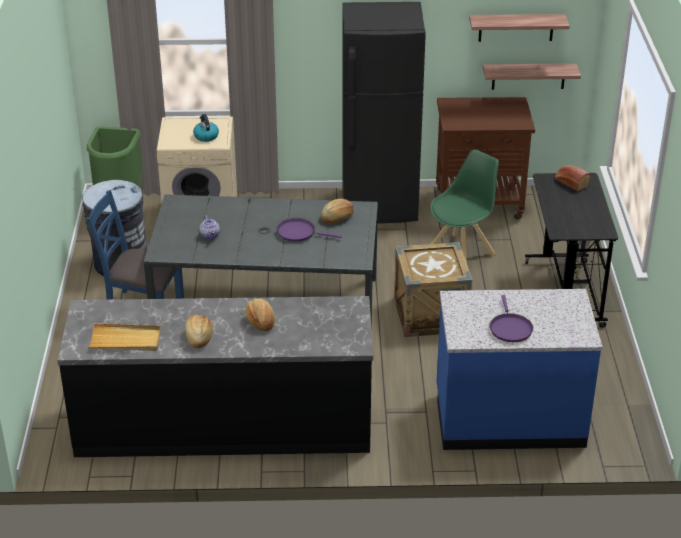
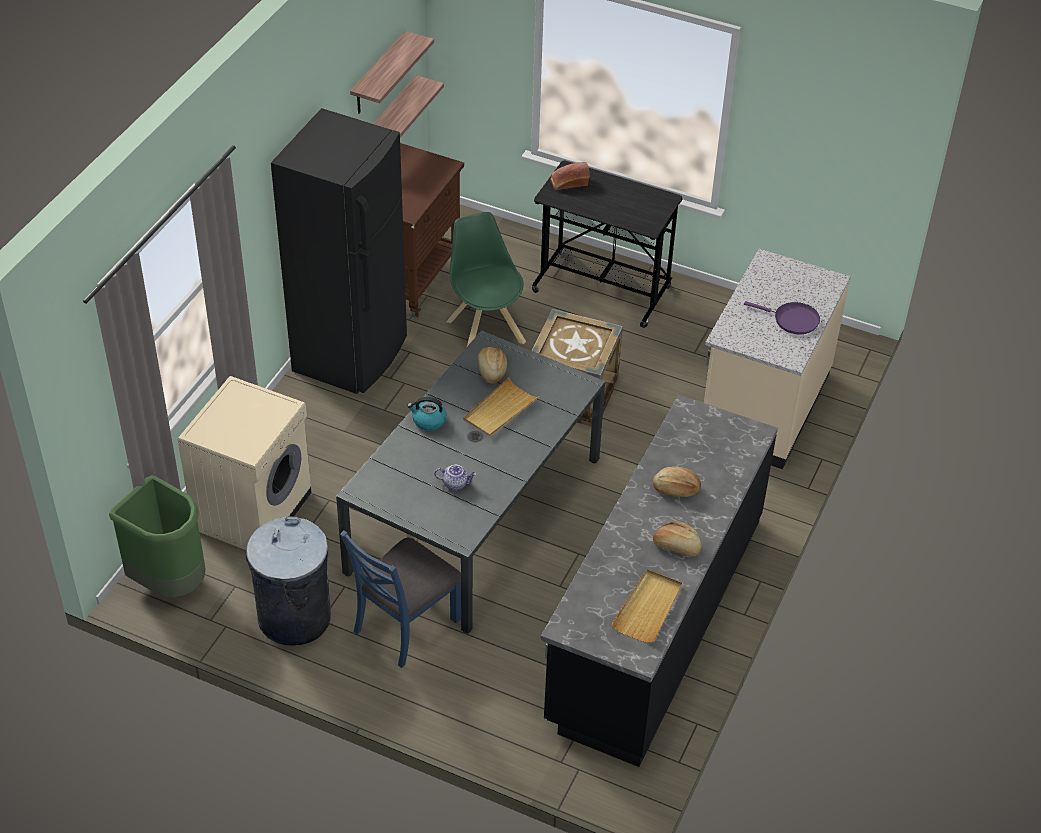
camera: 65 degrees left, 10 degrees up
kettle [193,114,219,142] -> kettle moved to [407,397,446,431]
purple frying pan [277,218,342,242] -> beige tray [463,377,540,438]
blue counter [436,289,603,450] -> beige counter [704,249,851,469]

